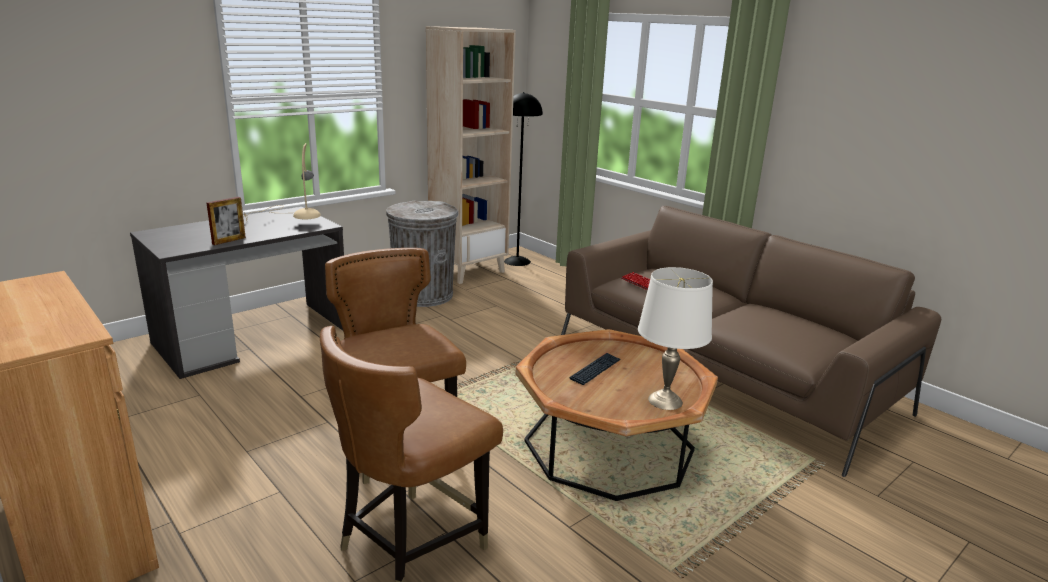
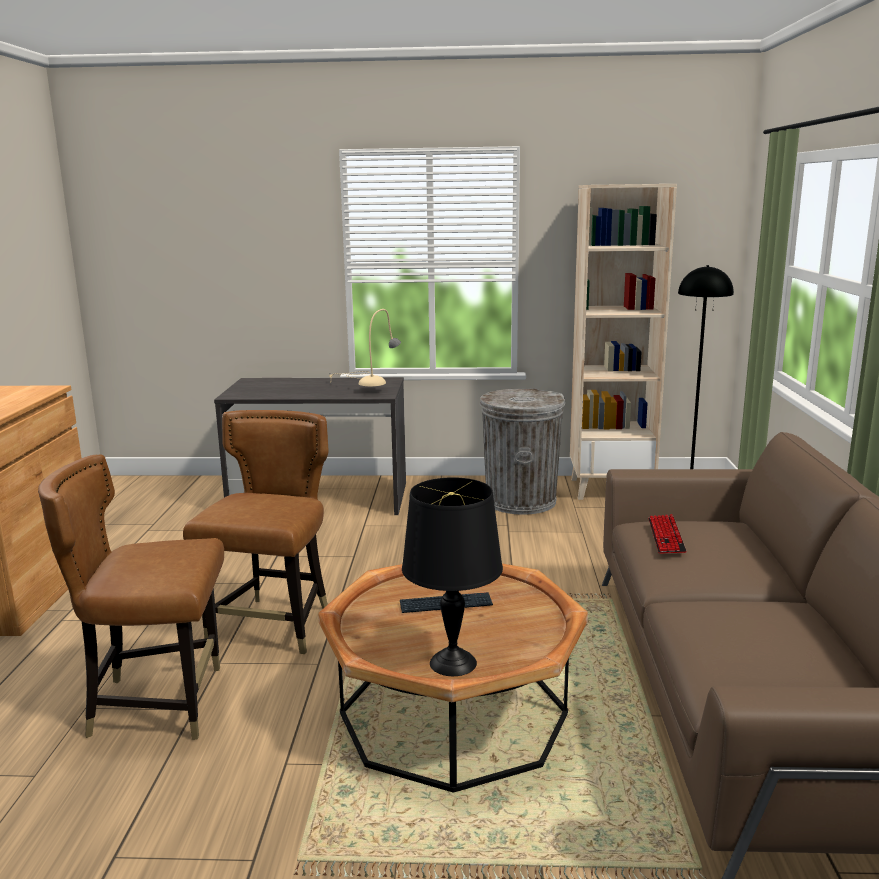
camera: 45 degrees right, 5 degrees down
picture frame [206,197,246,245] -> none
white table lamp [638,267,713,410] -> black table lamp [402,477,503,676]

